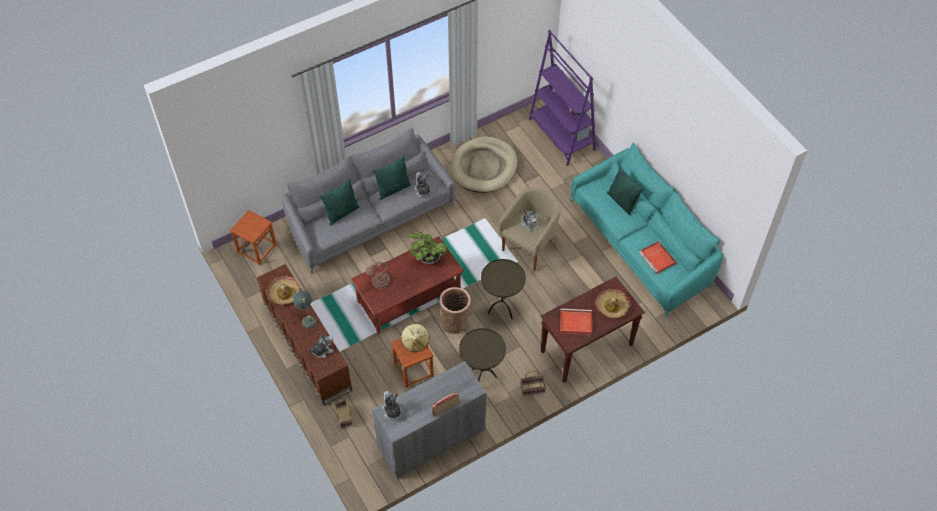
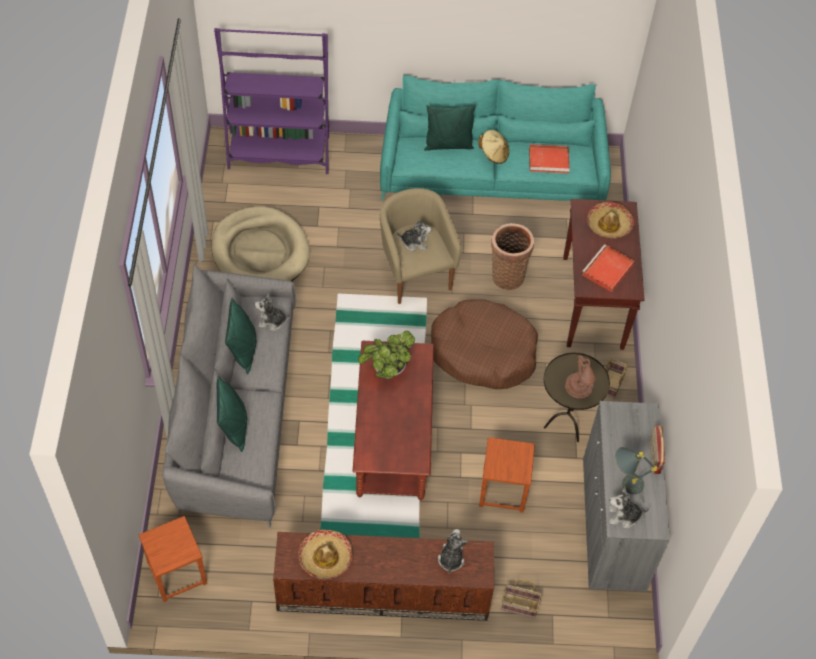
camera: 60 degrees left, 0 degrees up
grey table lamp [293,291,316,328] -> grey table lamp moved to [615,447,658,494]
brown table lamp [366,262,391,289] -> brown table lamp moved to [565,355,596,398]
beige hat [401,322,430,352] -> beige hat moved to [478,130,509,164]
basket [439,287,471,334] -> basket moved to [491,223,534,290]
brown side table [481,259,526,319] -> brown dog bed [431,299,538,389]

